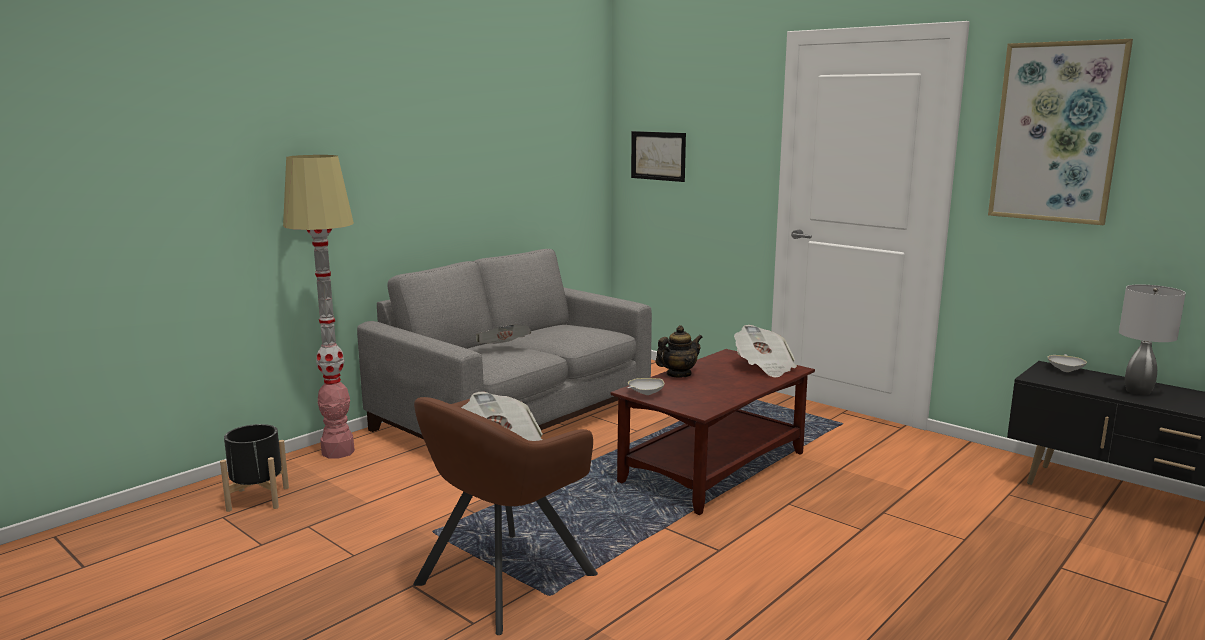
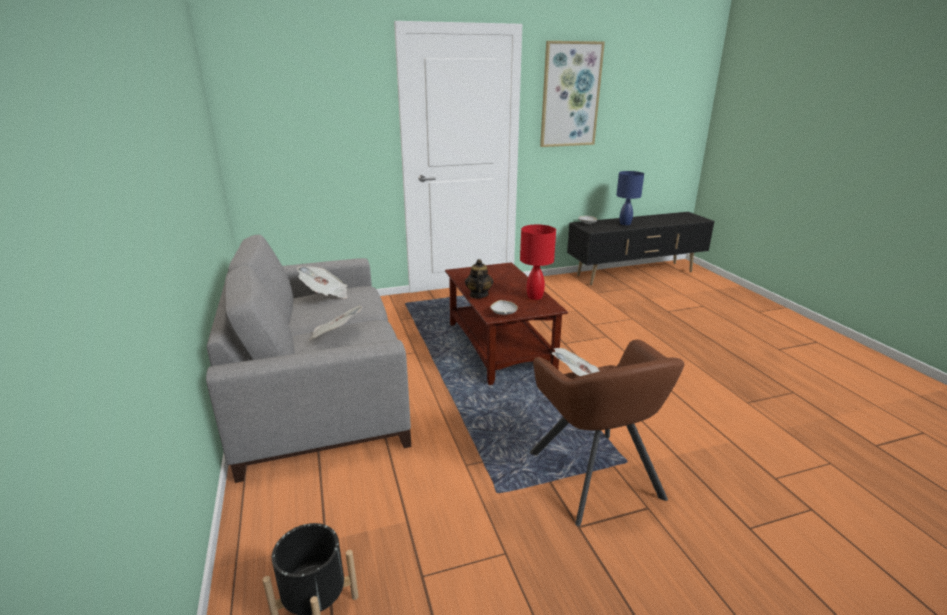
camera: 60 degrees left, 10 degrees up
floor lamp [283,155,355,459] -> none
picture [631,131,686,182] -> none
newspaper [734,325,797,378] -> newspaper moved to [297,266,347,299]
grey table lamp [1119,285,1186,395] -> blue table lamp [616,171,644,225]
none -> red table lamp [520,225,556,300]

